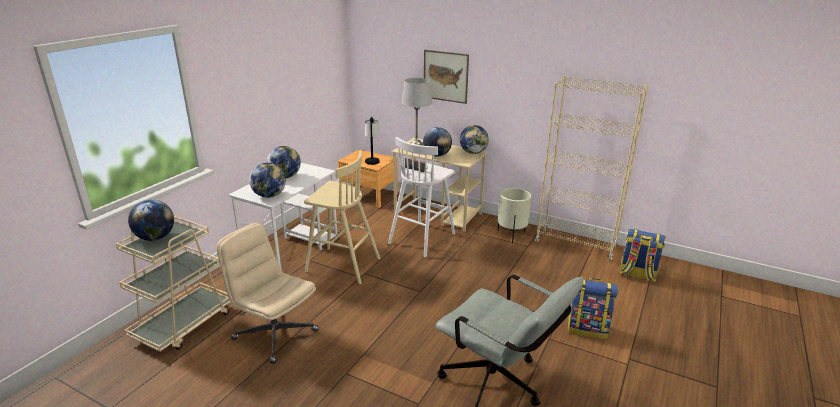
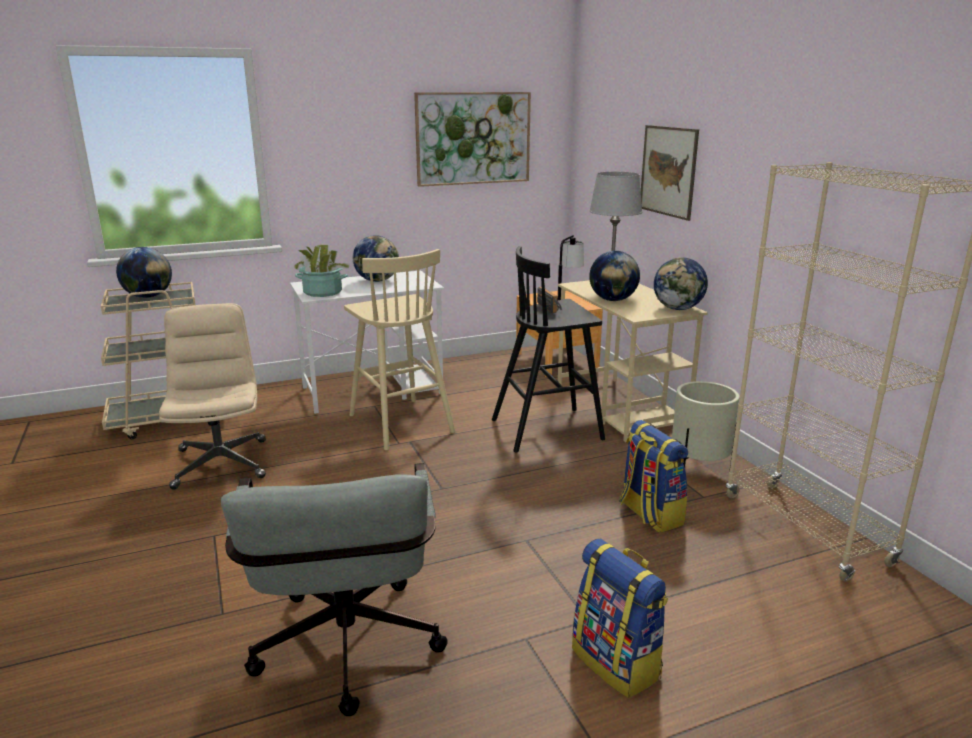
camera: 40 degrees right, 5 degrees down
globe [249,163,286,198] -> potted plant [292,244,350,297]
white stool [388,137,455,257] -> black stool [492,246,605,453]
backpack [620,229,666,282] -> backpack moved to [619,420,688,533]
none -> picture [414,92,531,187]

